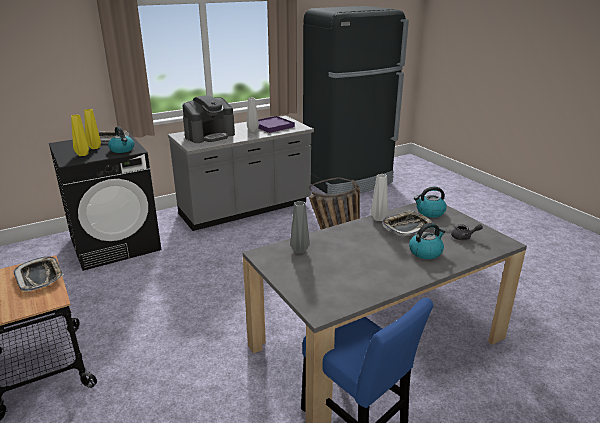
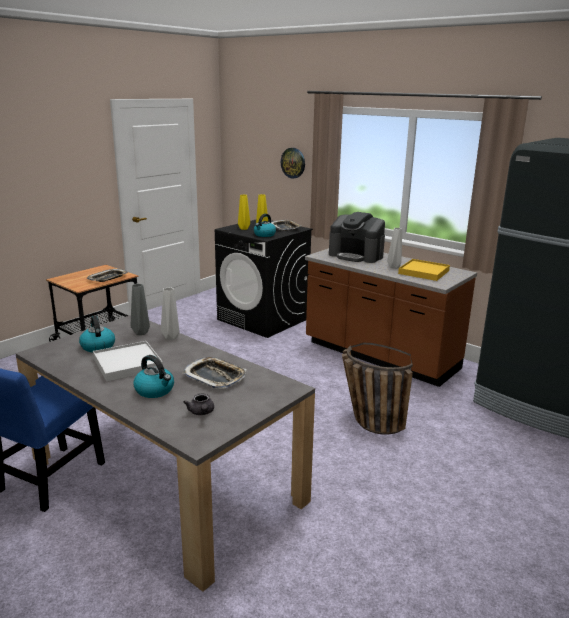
camera: 70 degrees right, 5 degrees down
grey counter [168,116,314,231] -> brown counter [305,248,477,387]
purple tray [258,116,295,133] -> yellow tray [398,259,450,281]
grey vase [370,174,388,221] -> grey vase moved to [161,287,179,340]
kettle [414,187,447,217] -> kettle moved to [79,315,115,352]
none -> white tray [93,341,163,382]
none -> wall clock [281,148,305,178]

